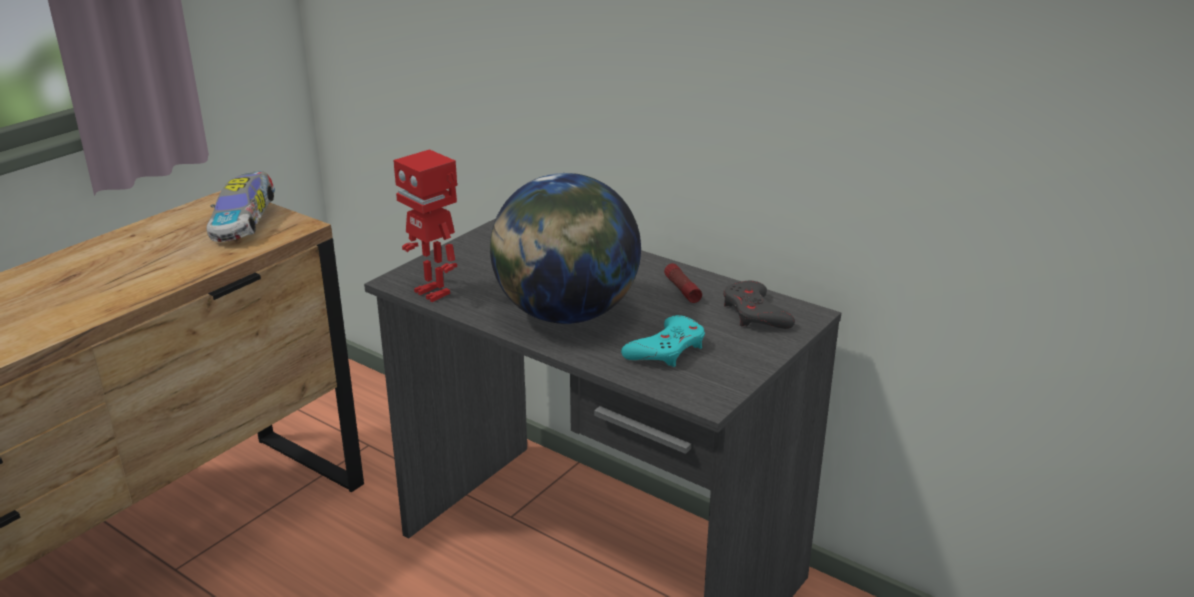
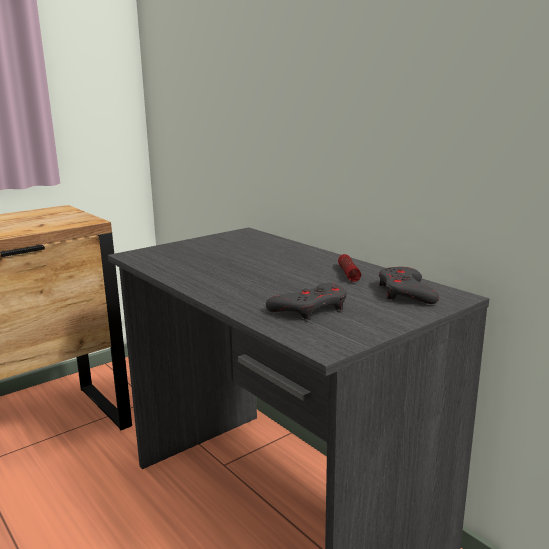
camera: 15 degrees right, 10 degrees down
toy car [206,171,275,242] -> none
toy robot [393,149,457,302] -> none
globe [490,173,641,324] -> none
turquoise game controller [621,315,705,367] -> grey game controller [266,283,347,320]

